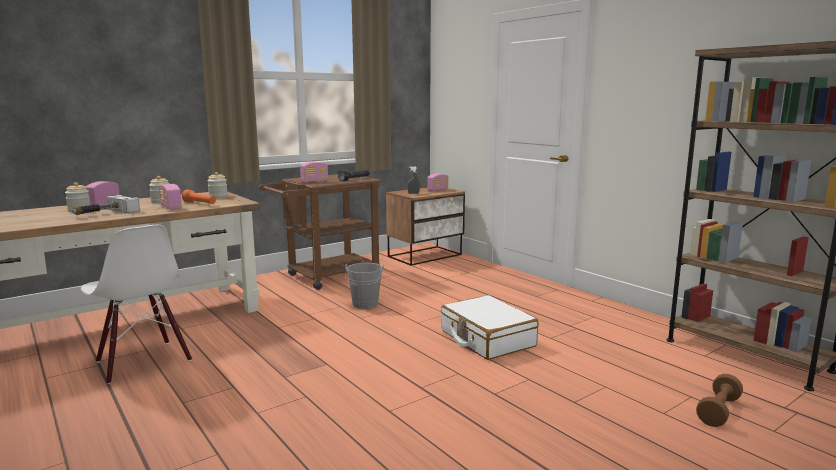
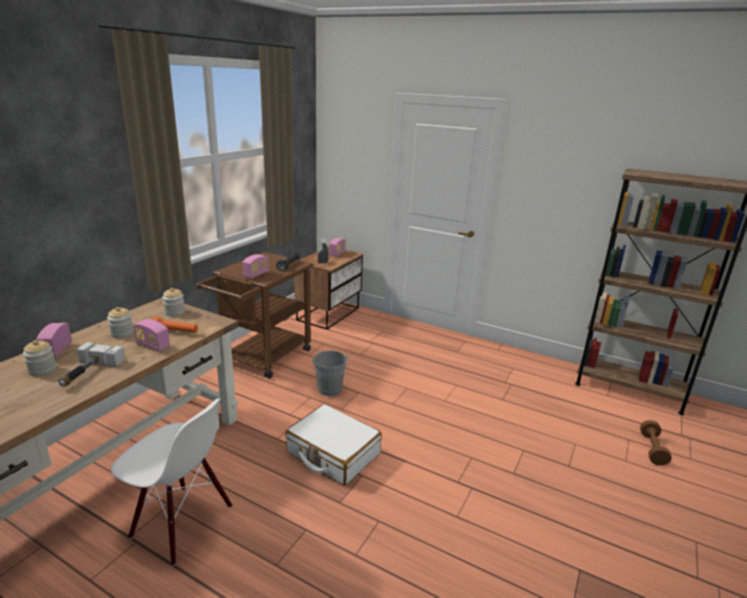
camera: 25 degrees left, 10 degrees up
white suitcase [441,295,539,360] -> white suitcase moved to [285,404,382,486]

